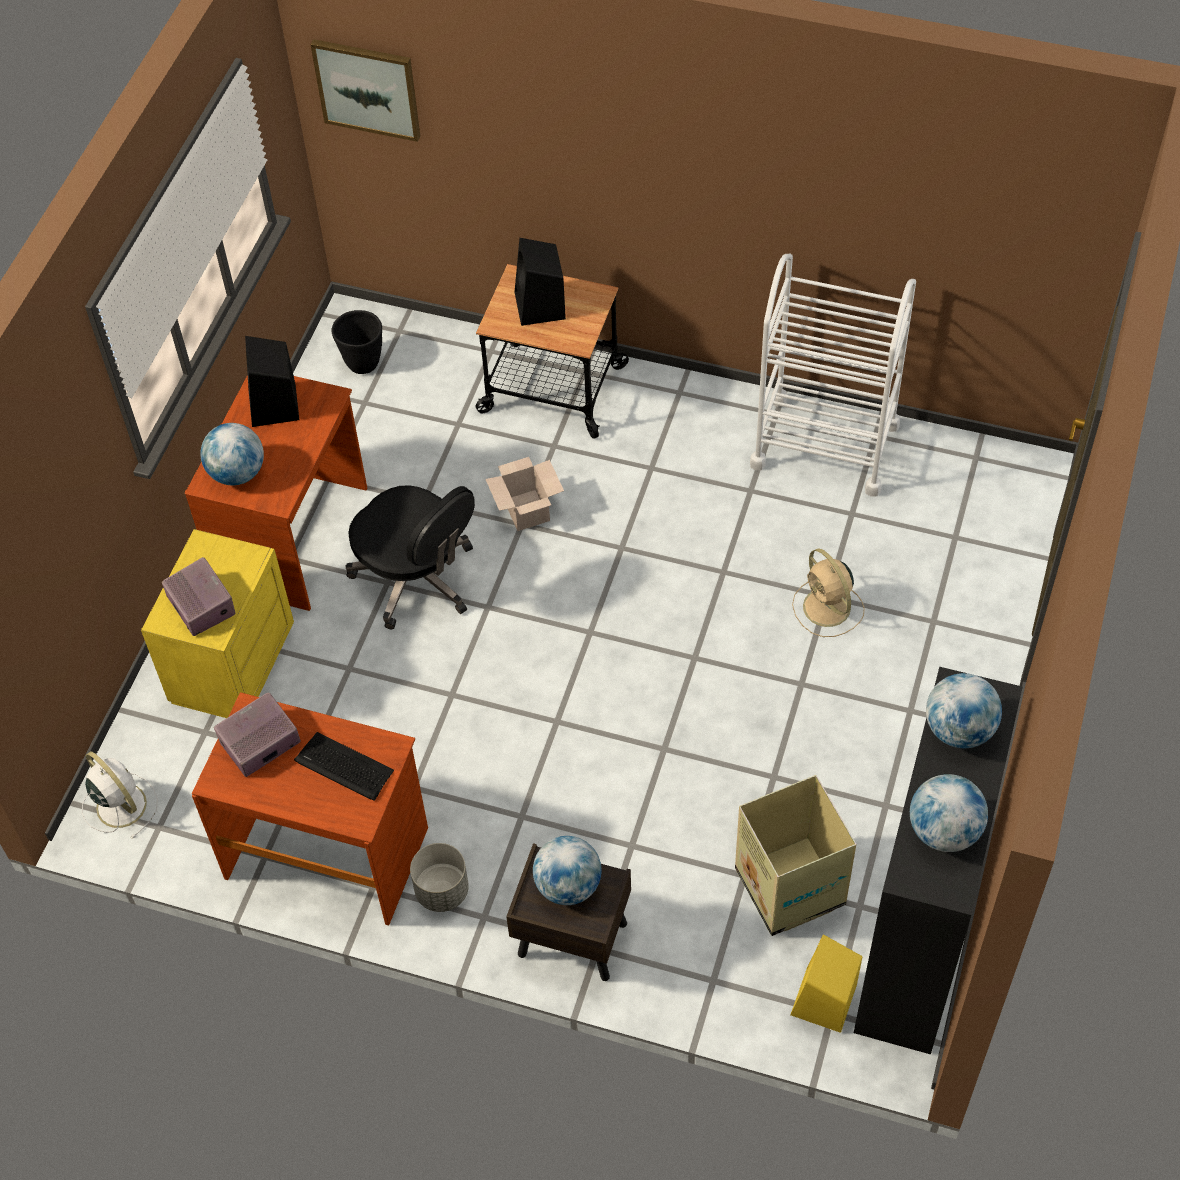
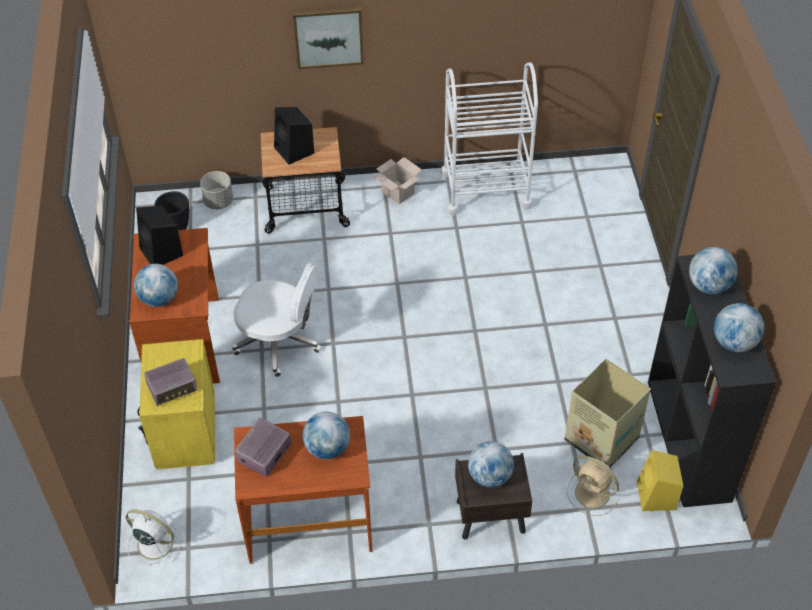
camera: 25 degrees left, 5 degrees down
radio [162,557,236,636] -> radio turned 120 degrees clockwise [144,358,197,406]
keyboard [294,732,394,801] -> globe [303,412,350,459]
picture [310,39,421,142] -> picture moved to [293,7,364,69]
black office chair [345,485,475,629] -> white office chair [232,262,322,377]
grey planter [410,843,469,912] -> grey planter moved to [200,171,233,209]
cardboard box [485,457,564,531] -> cardboard box moved to [373,157,422,204]
beige fan [792,549,865,637] -> beige fan moved to [567,456,620,516]

